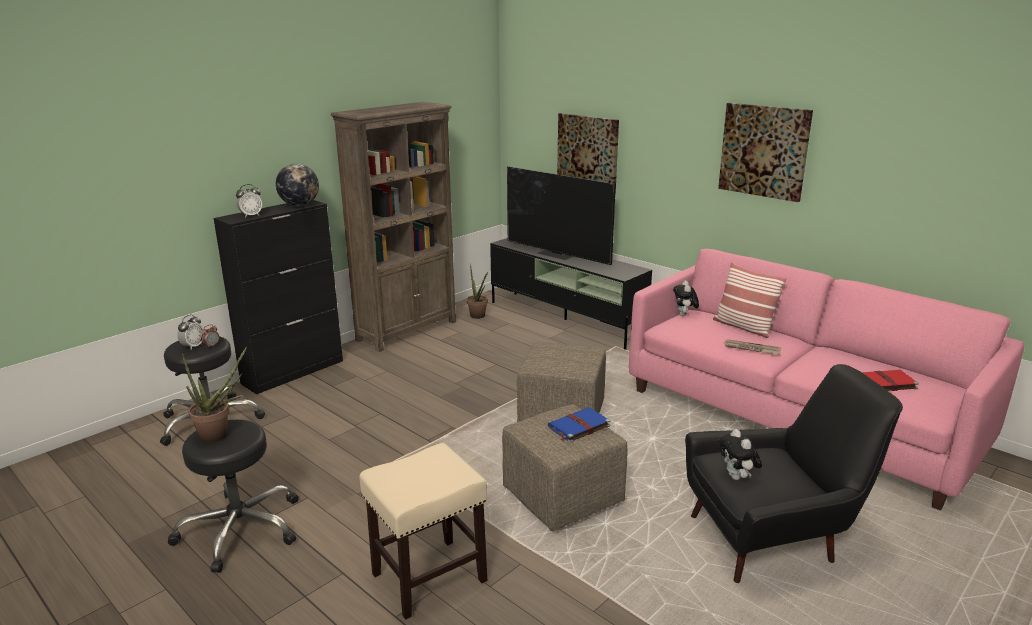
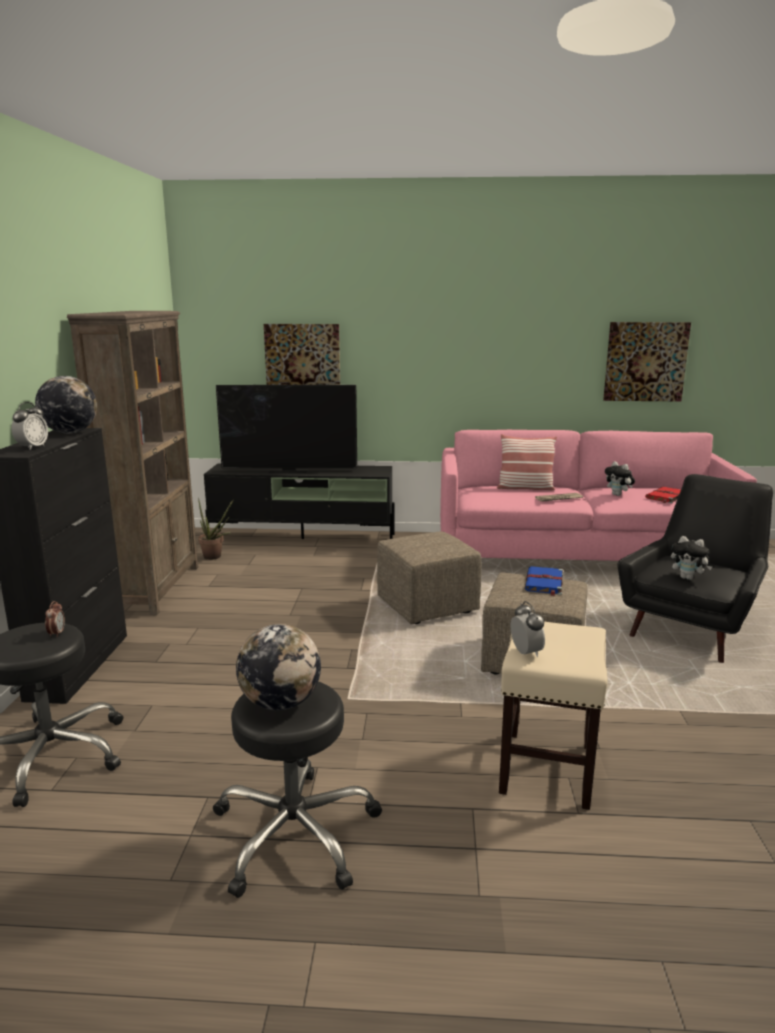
camera: 40 degrees left, 5 degrees down
alarm clock [177,314,203,350] -> alarm clock moved to [511,601,545,657]
potted plant [182,347,247,443] -> globe [236,624,321,711]
plush toy [673,280,699,316] -> plush toy moved to [605,461,635,496]
picture [718,103,813,202] -> picture moved to [603,322,691,401]

